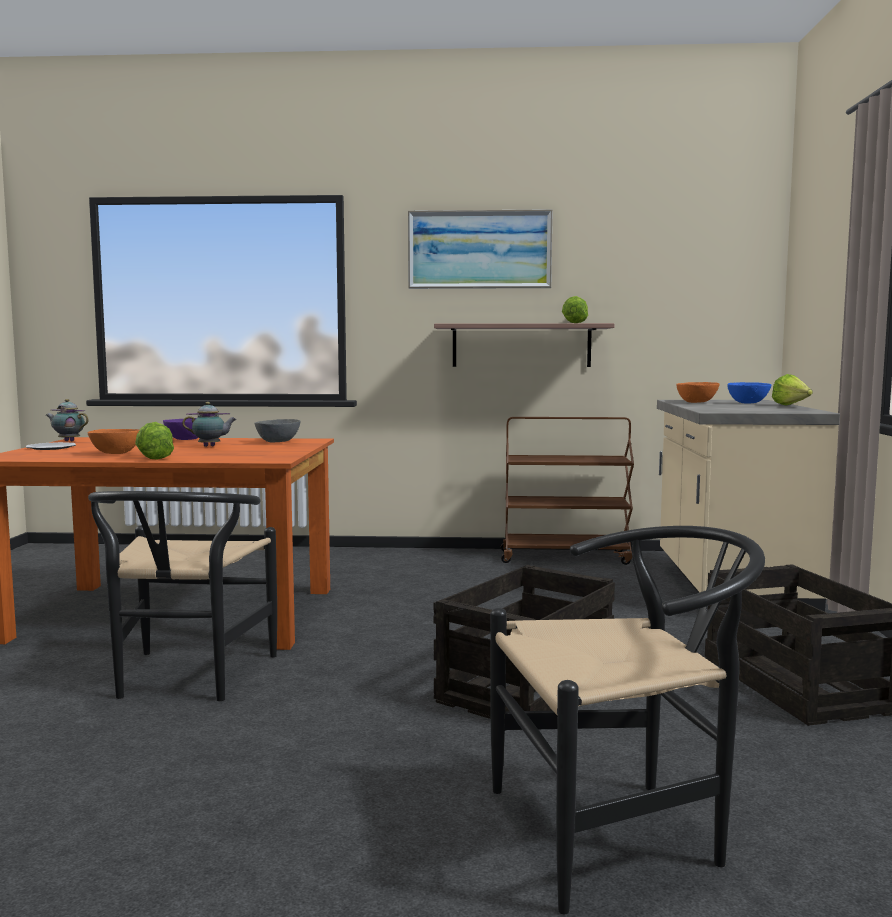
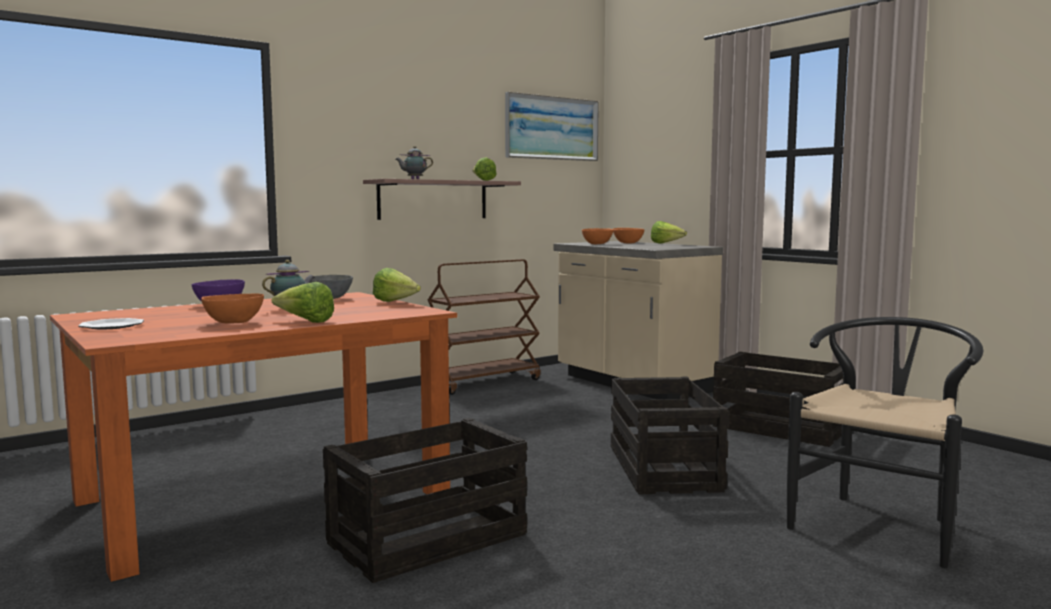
camera: 40 degrees left, 0 degrees up
teapot [46,399,89,441] -> teapot moved to [396,146,433,179]
black chair [88,491,277,701] -> crate [323,418,527,583]
picture [408,209,552,289] -> picture moved to [505,92,599,161]
blue bowl [727,382,772,404] -> orange bowl [613,228,645,244]
none -> lettuce [373,268,421,302]

